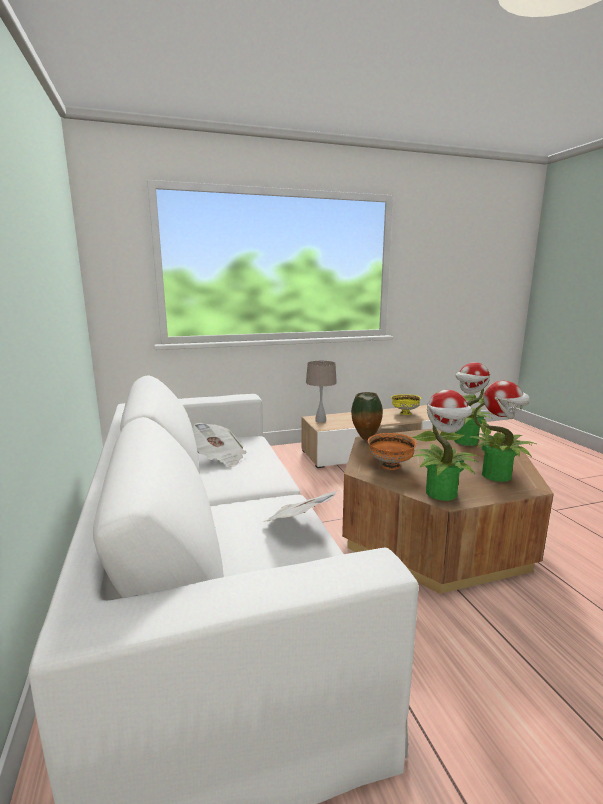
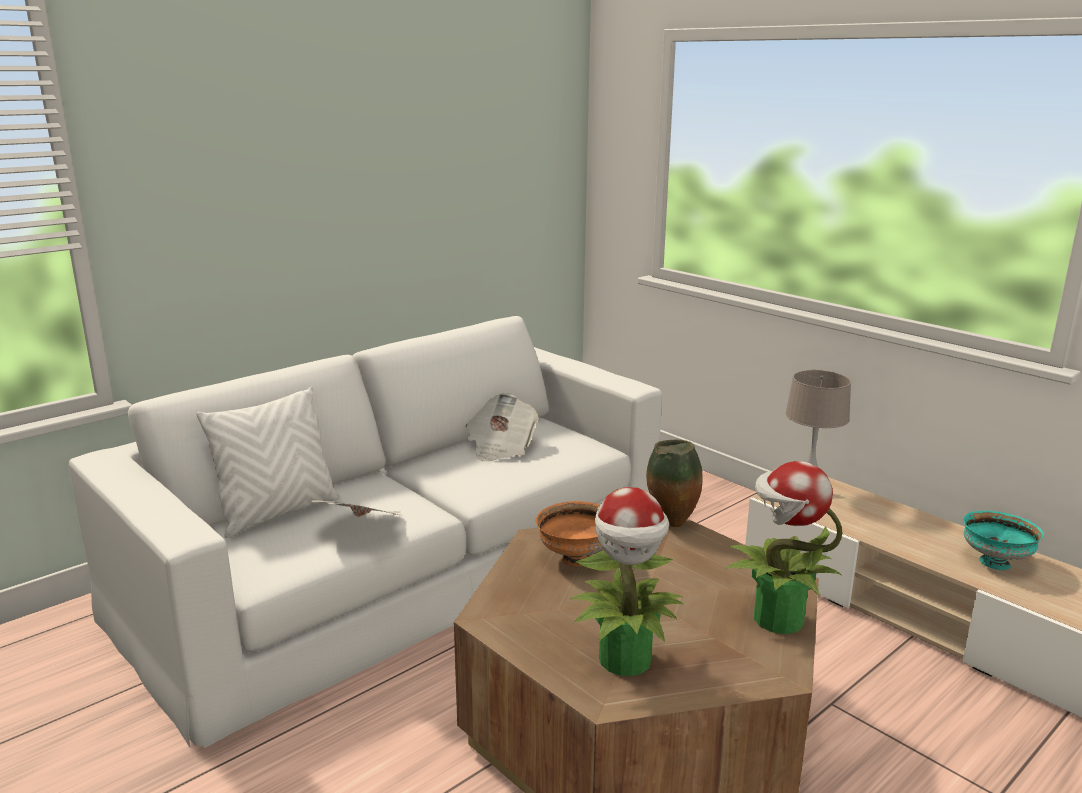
camera: 65 degrees right, 5 degrees up
yellow bowl [391,394,421,415] -> turquoise bowl [963,511,1044,570]
potted plant [412,390,479,501] -> none
none -> white pillow [196,387,340,538]

